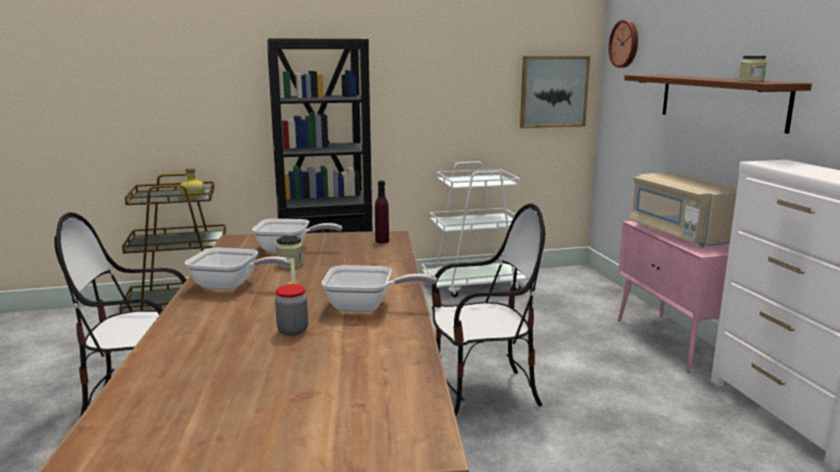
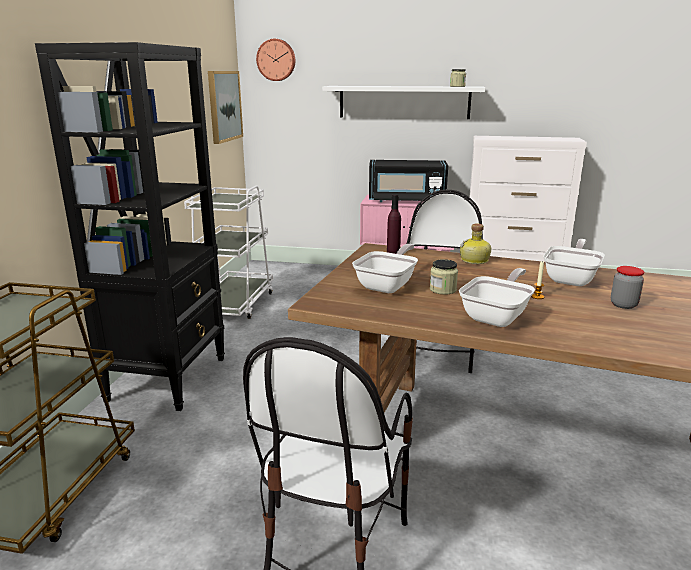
camera: 65 degrees left, 5 degrees up
bottle [180,167,205,198] -> bottle moved to [460,224,491,264]
brown shelf [624,75,812,133] -> white shelf [322,86,485,119]
beige microwave [630,172,737,247] -> black microwave [369,160,448,202]

